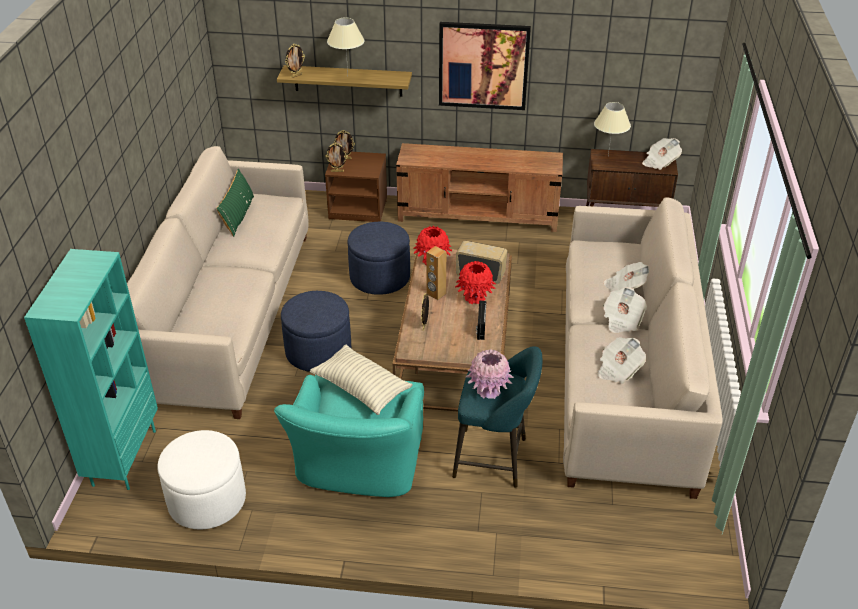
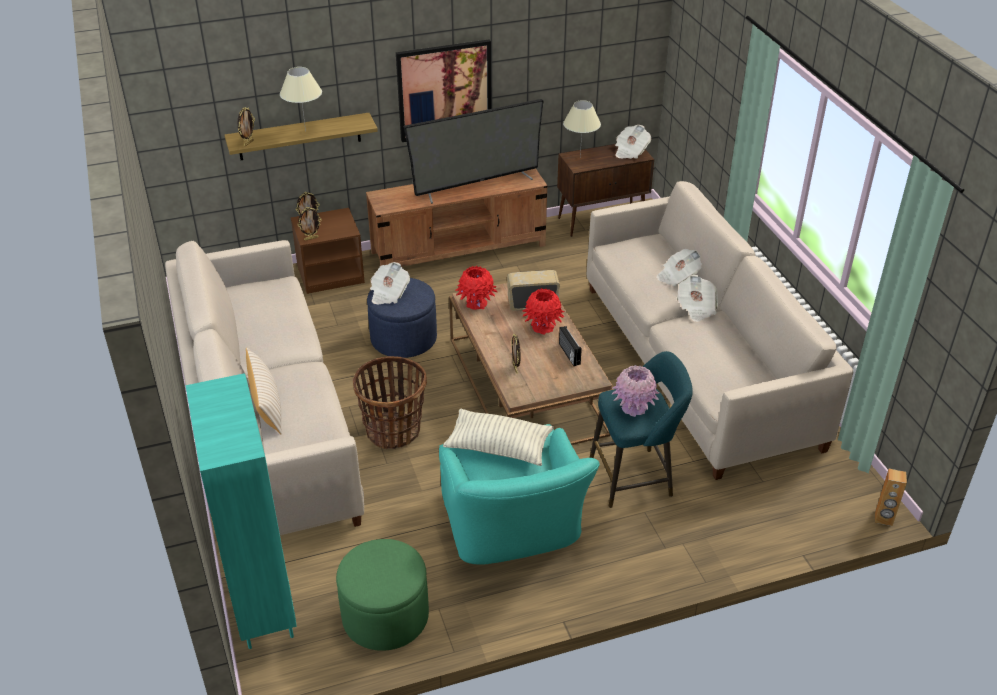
camera: 25 degrees left, 0 degrees up
white ottoman [157,430,246,529] -> green ottoman [336,539,429,651]
green pillow [216,169,254,237] -> none
blue ottoman [281,291,351,372] -> basket [353,356,427,449]
brown speaker [426,246,446,300] -> brown speaker moved to [875,469,907,526]
newspaper [597,337,646,384] -> newspaper moved to [370,262,410,304]
none -> beige pillow [246,347,282,434]
none -> television [404,99,543,204]

